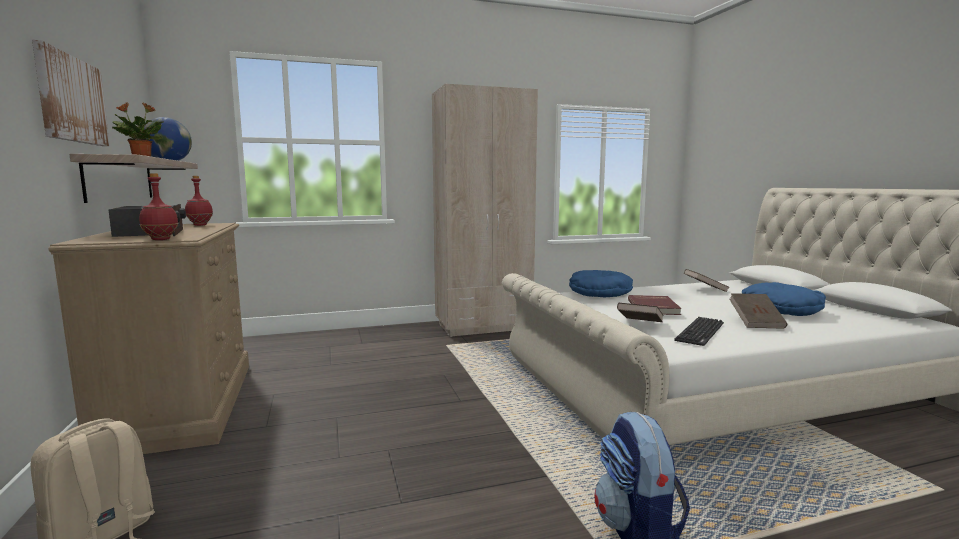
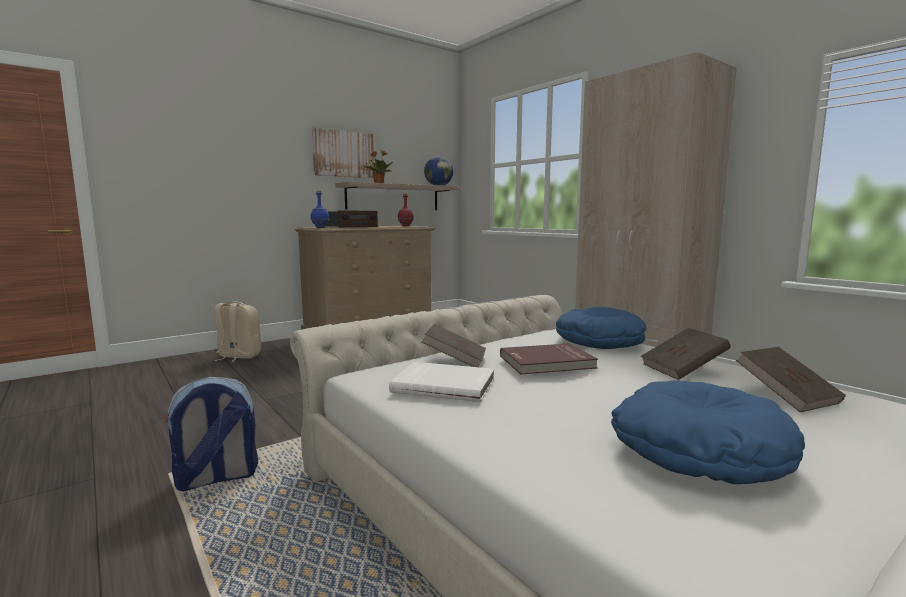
camera: 70 degrees right, 0 degrees up
red bottle [139,173,179,240] -> blue bottle [311,191,329,228]
keyboard [674,317,724,346] -> white book [389,362,495,402]
brown book [729,293,787,329] -> brown book moved to [641,328,731,380]

